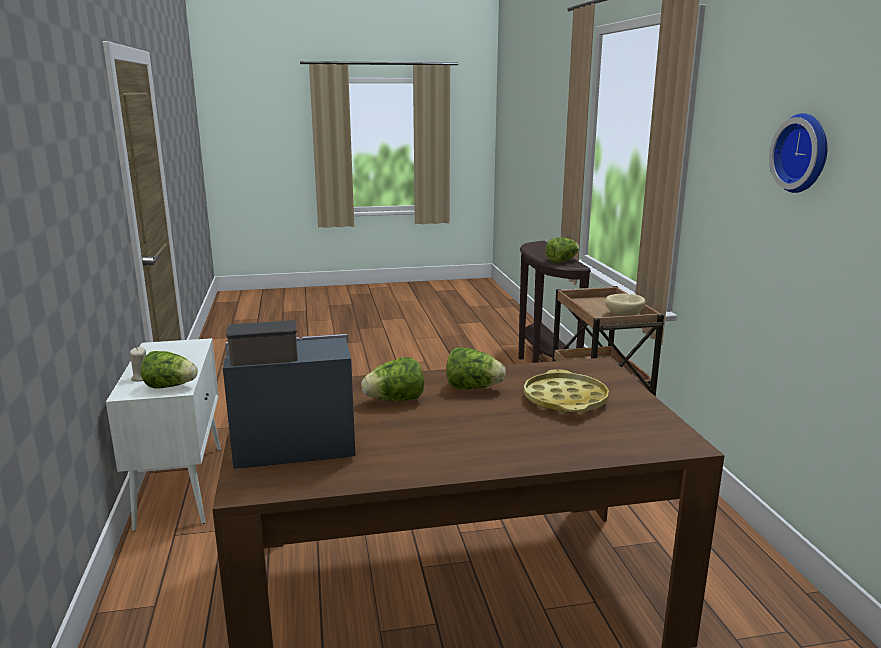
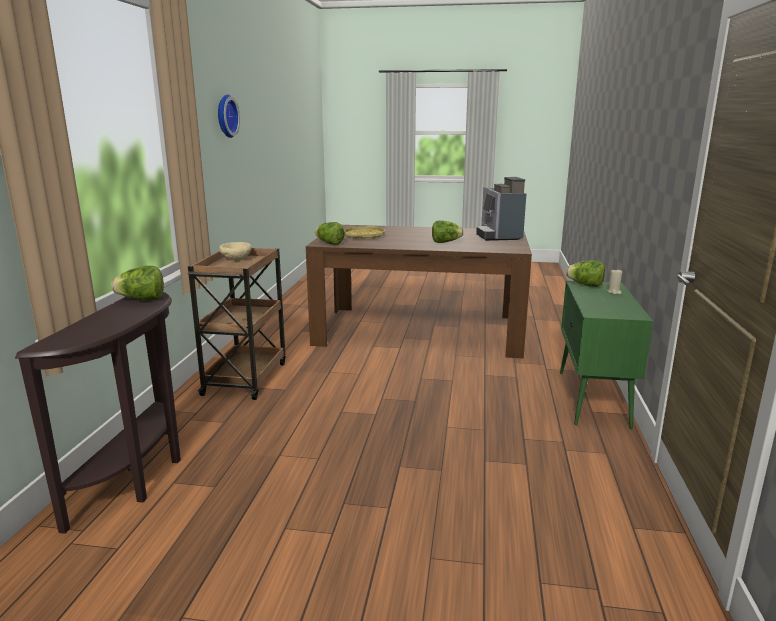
camera: 160 degrees left, 0 degrees up
white cabinet [106,338,221,531] -> green cabinet [560,281,653,429]
coffee machine [223,320,355,469] -> coffee machine turned 75 degrees clockwise [476,177,526,241]
lettuce [446,348,506,389] -> lettuce moved to [315,222,345,245]

